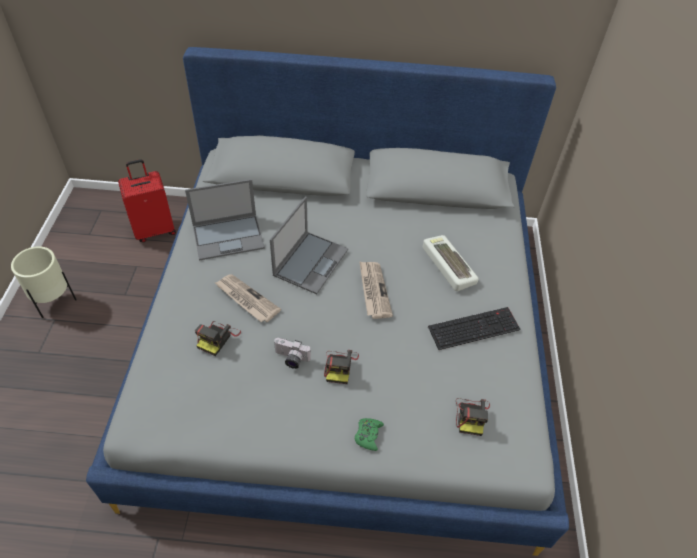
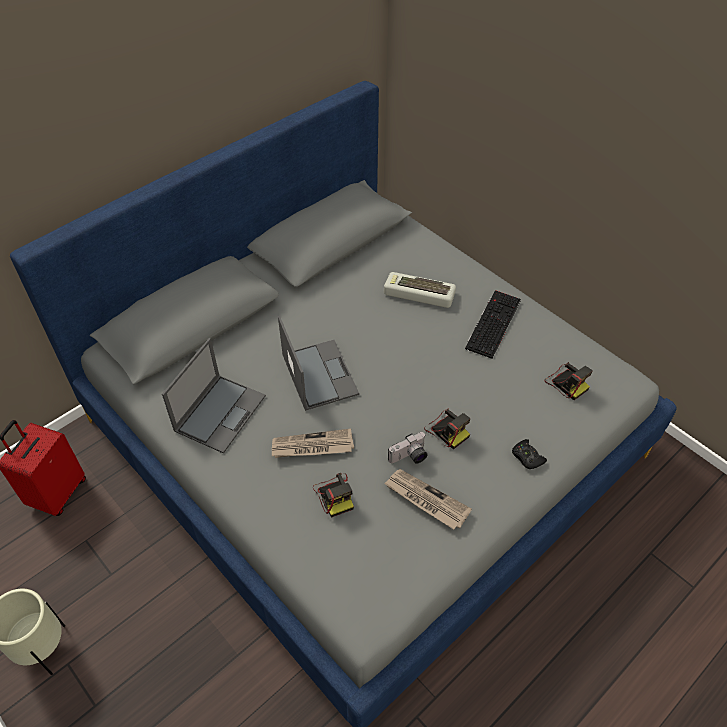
camera: 45 degrees left, 0 degrees up
green game controller [355,418,384,451] -> black game controller [512,439,547,469]
newspaper [359,261,393,319] -> newspaper moved to [384,469,472,529]

